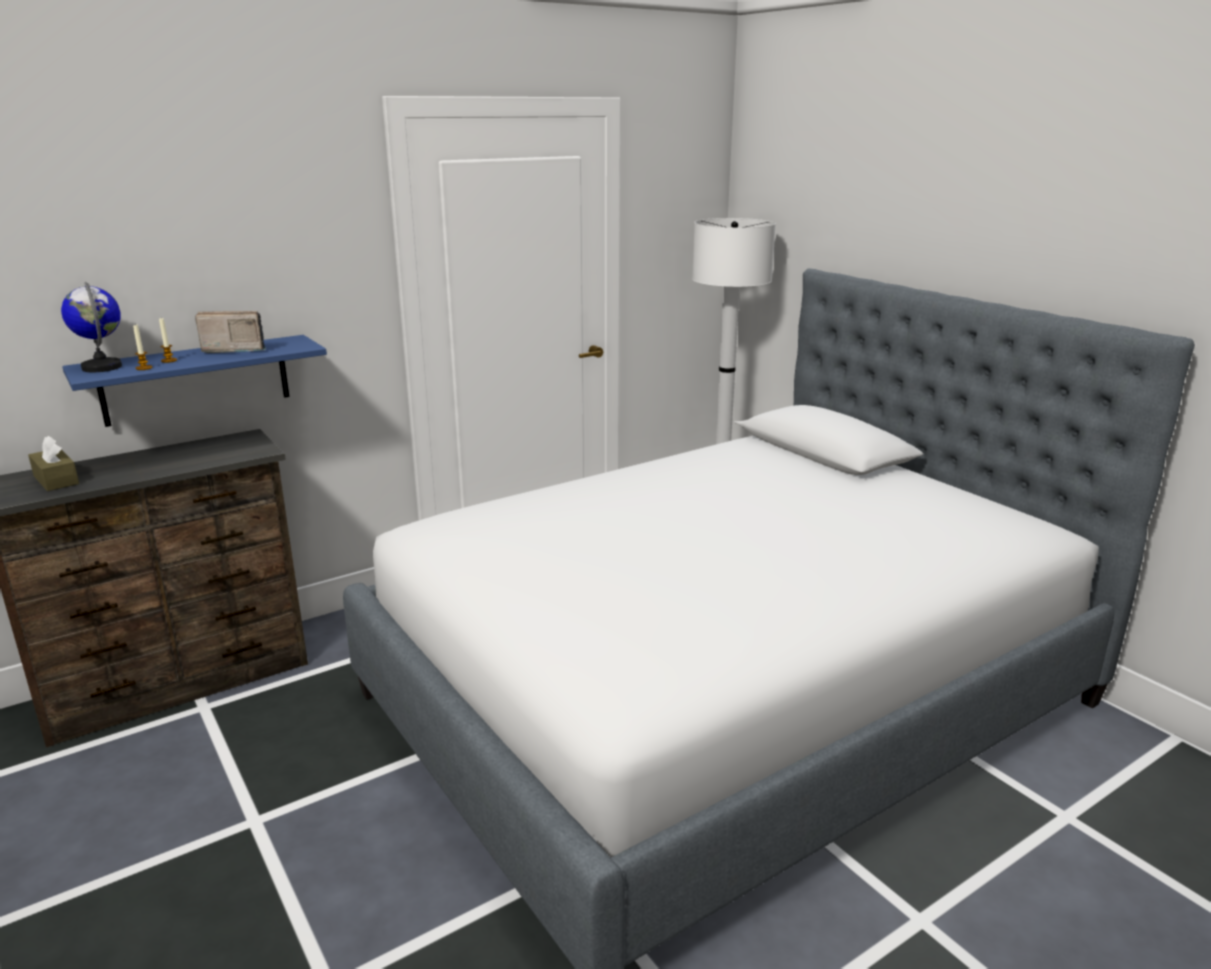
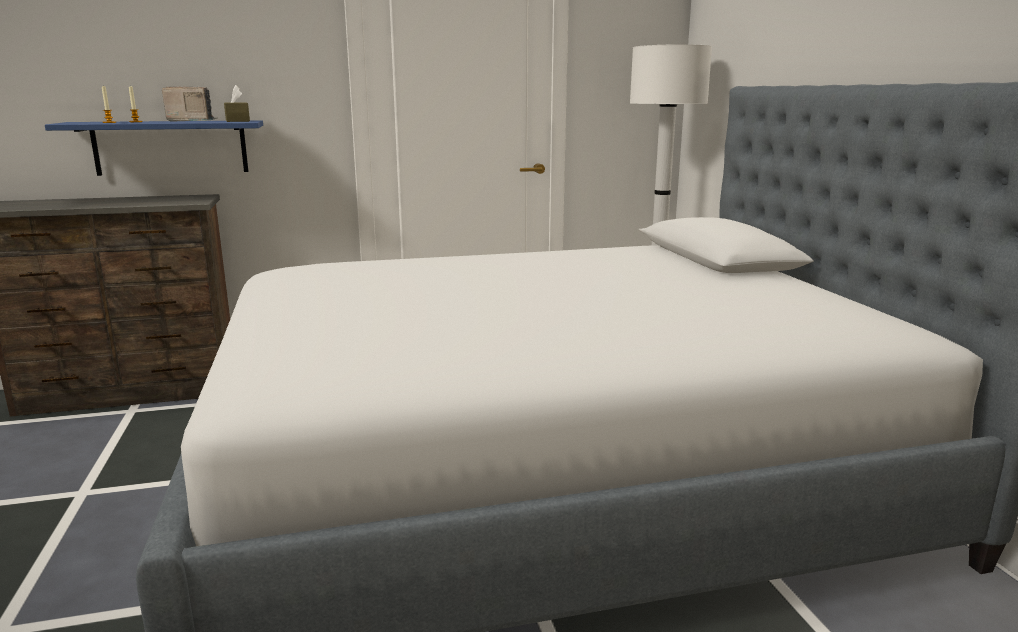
camera: 20 degrees right, 5 degrees down
brown tissue box [28,436,79,491] -> brown tissue box moved to [224,85,250,122]
globe [61,282,122,372] -> none

